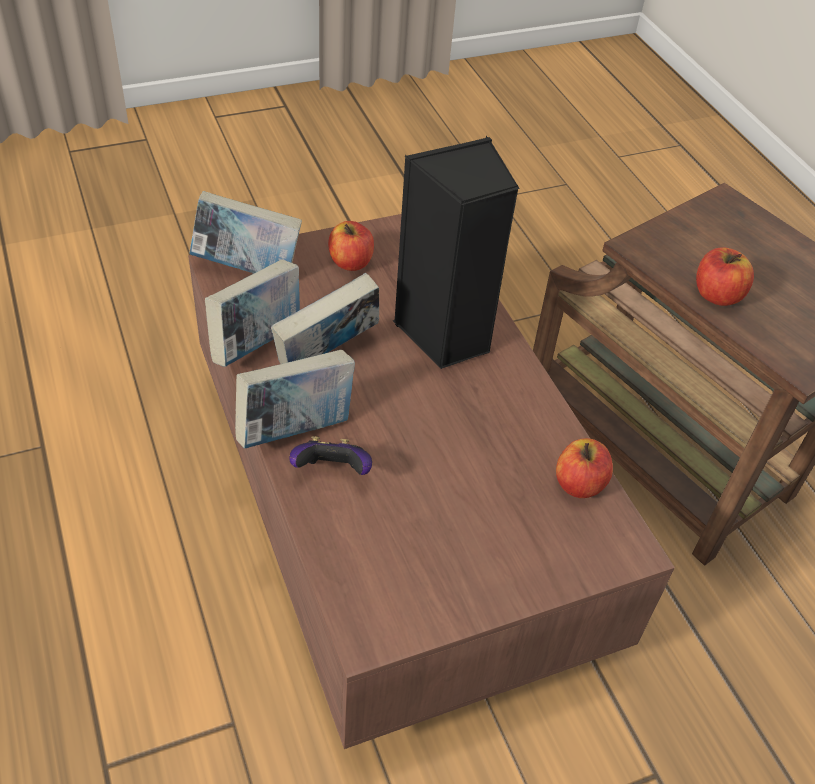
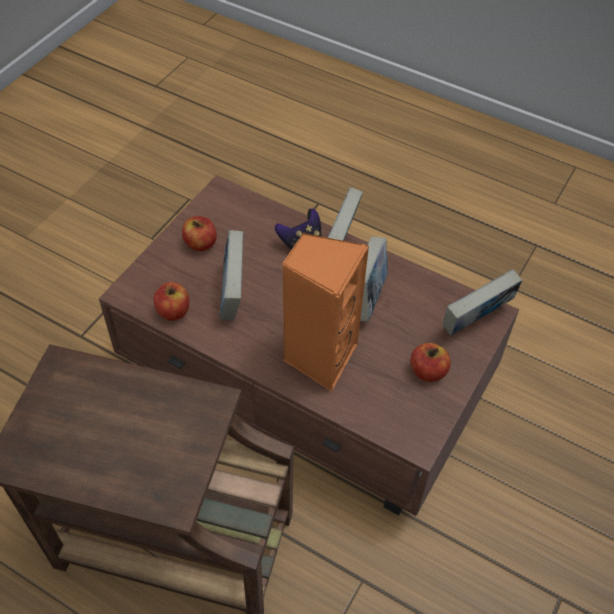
camera: 145 degrees right, 5 degrees up
book [205,260,300,367] -> book moved to [220,230,243,320]
black speaker [393,136,520,369] -> orange speaker [282,233,369,392]
apple [696,247,754,306] -> apple moved to [182,216,217,251]

